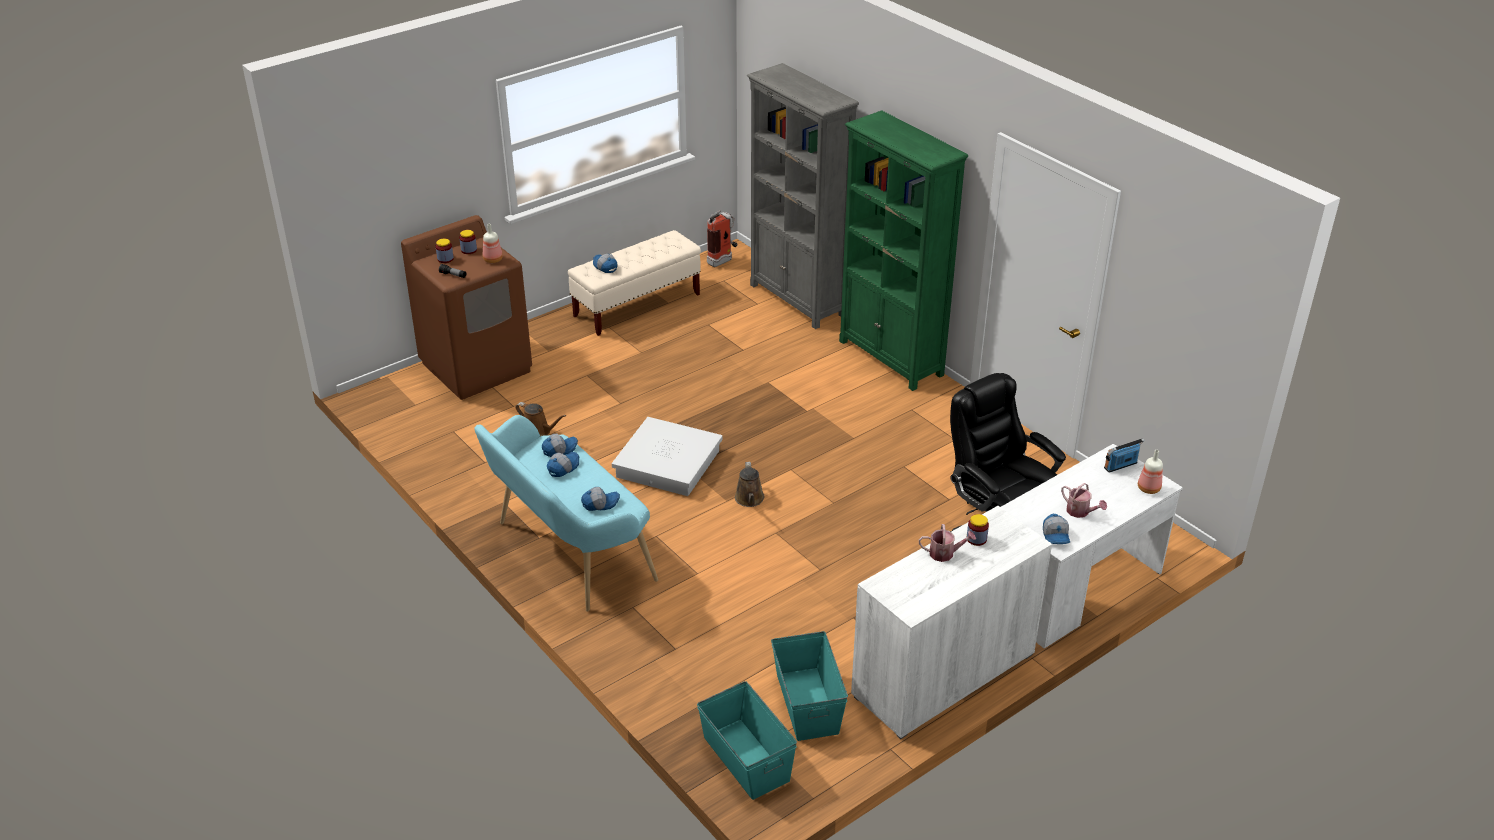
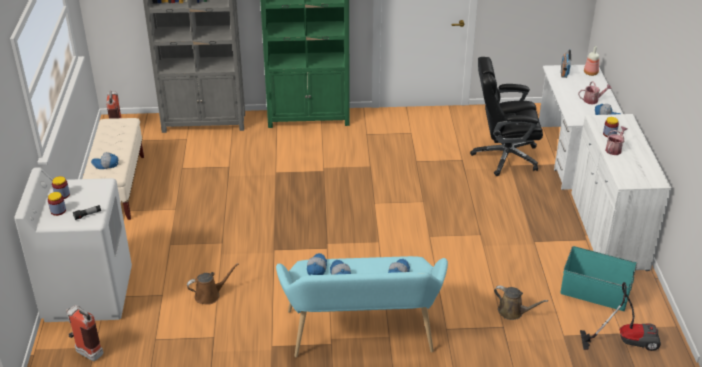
camera: 55 degrees left, 0 degrees up
brown washing machine [401,215,532,400] -> white washing machine [14,167,132,322]
bottle [483,224,503,263] -> none
white storage box [612,417,723,496] -> none
turquoise storage box [697,681,797,800] -> vacuum cleaner [580,282,661,351]
brown watering can [735,462,765,507] -> brown watering can moved to [494,285,548,320]
none -> fire extinguisher [66,305,103,361]

